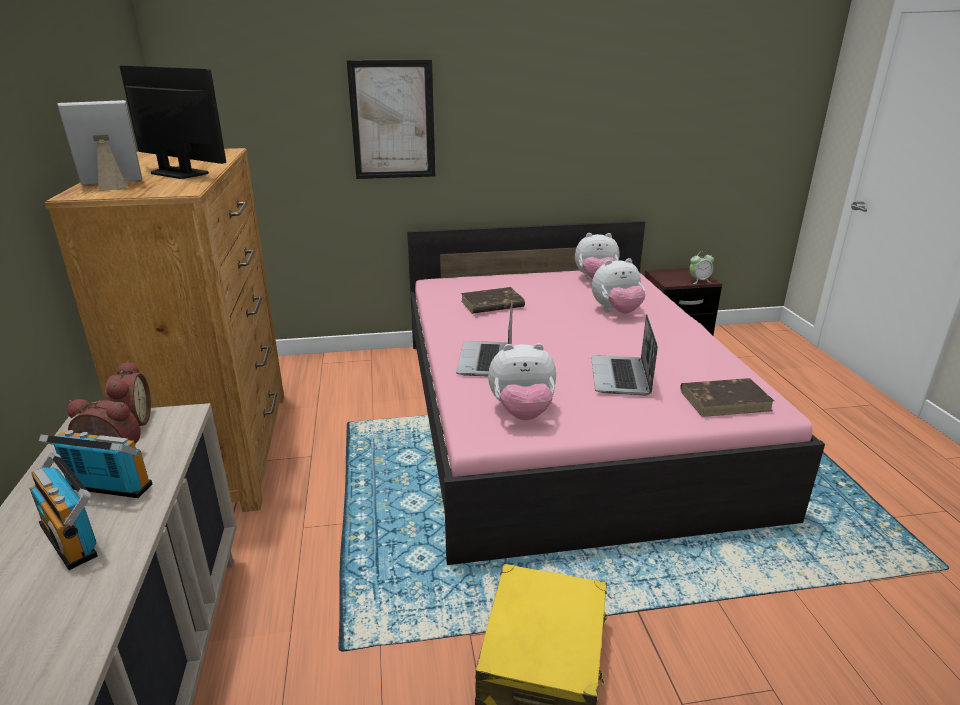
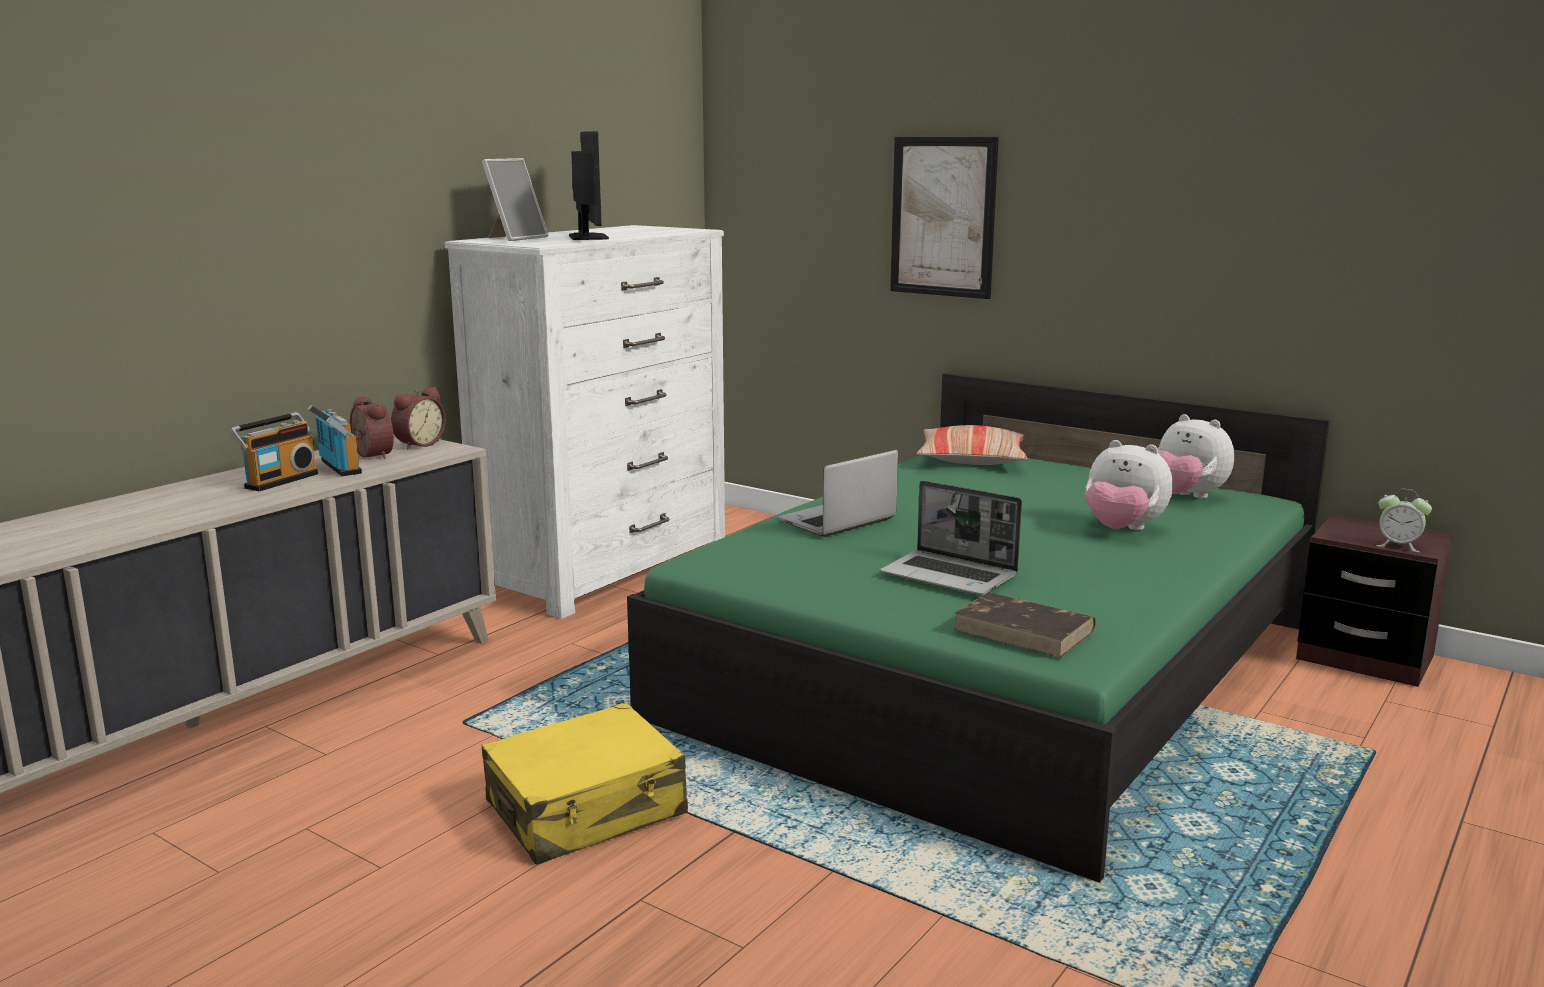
camera: 45 degrees right, 10 degrees down
radio [30,452,98,570] -> radio turned 150 degrees counterclockwise [230,412,318,491]
brown dresser [45,148,284,512] -> white dresser [445,225,725,619]
picture frame [57,100,142,191] -> picture frame turned 105 degrees clockwise [482,158,549,241]
pink bed [407,221,825,565] -> green bed [627,373,1330,883]
brown book [461,287,525,314] -> none
plush toy [488,343,556,420] -> none
laptop [591,314,658,396] -> laptop turned 105 degrees counterclockwise [880,481,1022,595]
none -> pillow [916,425,1027,465]

